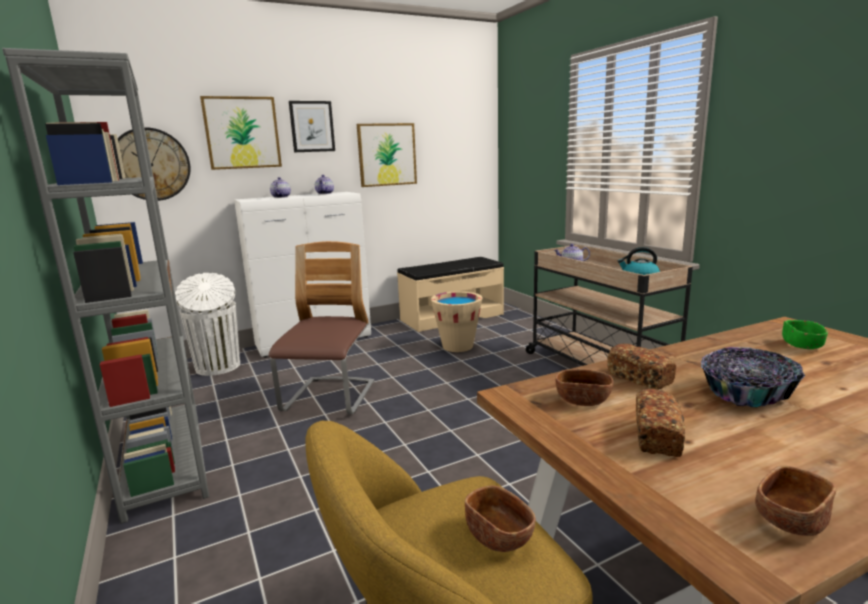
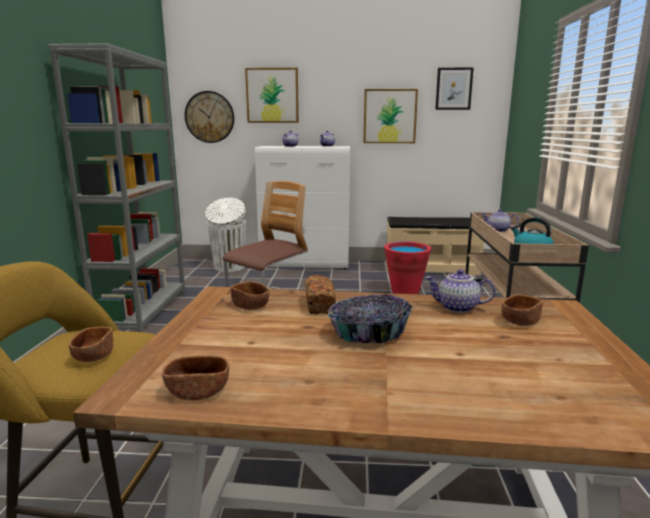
camera: 30 degrees right, 0 degrees up
picture [289,101,335,152] -> picture moved to [435,67,474,110]
beige bucket [431,291,482,352] -> red bucket [384,241,431,294]
bread [636,389,685,457] -> none
green bowl [782,320,828,349] -> brown bowl [501,294,543,326]
none -> teapot [425,269,495,313]

